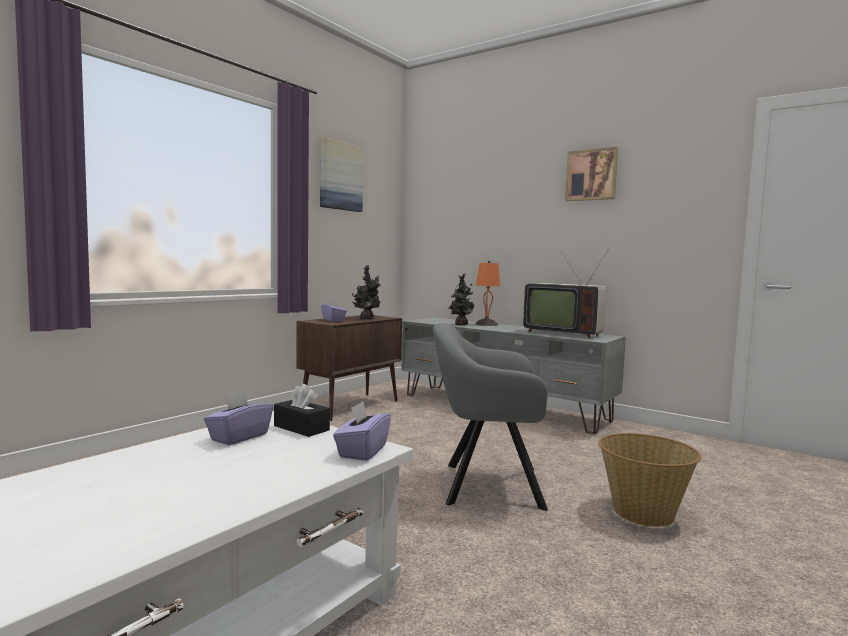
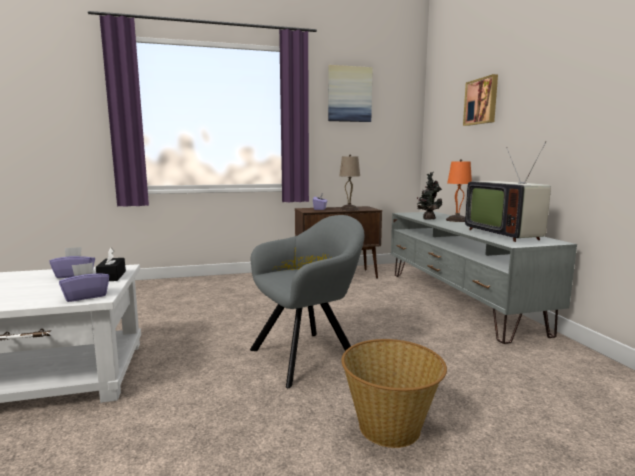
camera: 40 degrees right, 5 degrees up
potted plant [352,265,381,319] -> beige table lamp [339,154,360,211]
grey armchair [433,323,548,511] -> grey armchair turned 105 degrees clockwise [250,215,365,388]
picture [565,147,618,201] -> picture moved to [463,74,498,126]

